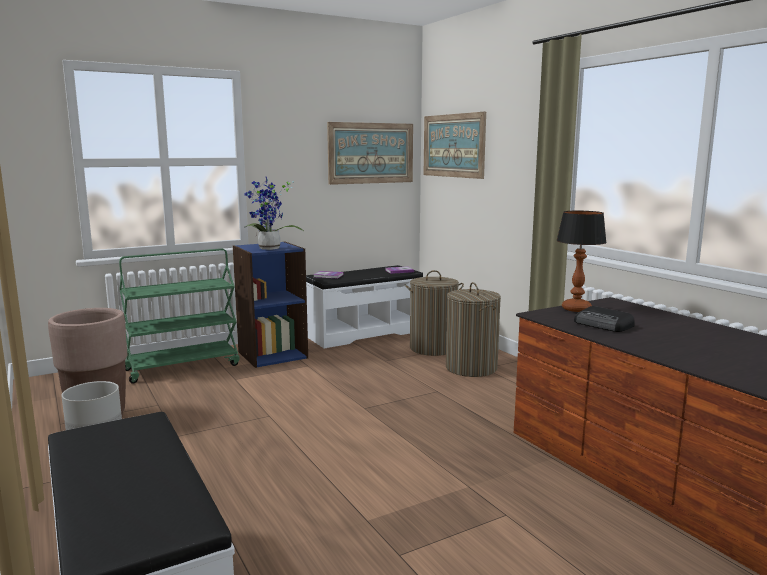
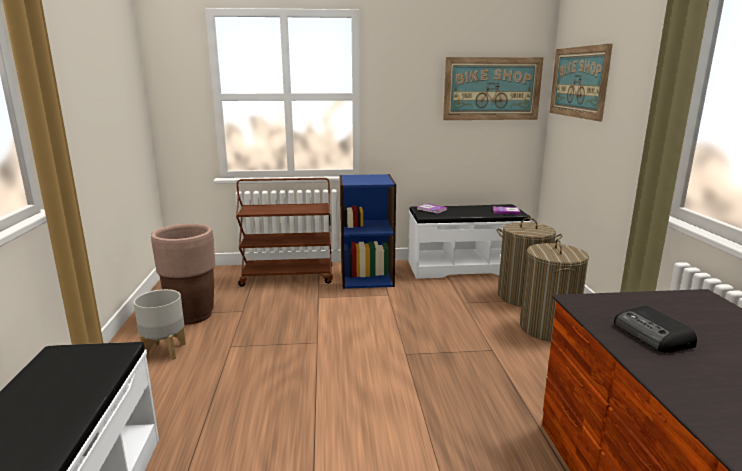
camera: 25 degrees right, 5 degrees up
green cart [119,249,240,384] -> brown cart [236,178,333,287]
potted plant [244,177,304,250] -> none
table lamp [556,211,607,312] -> none

